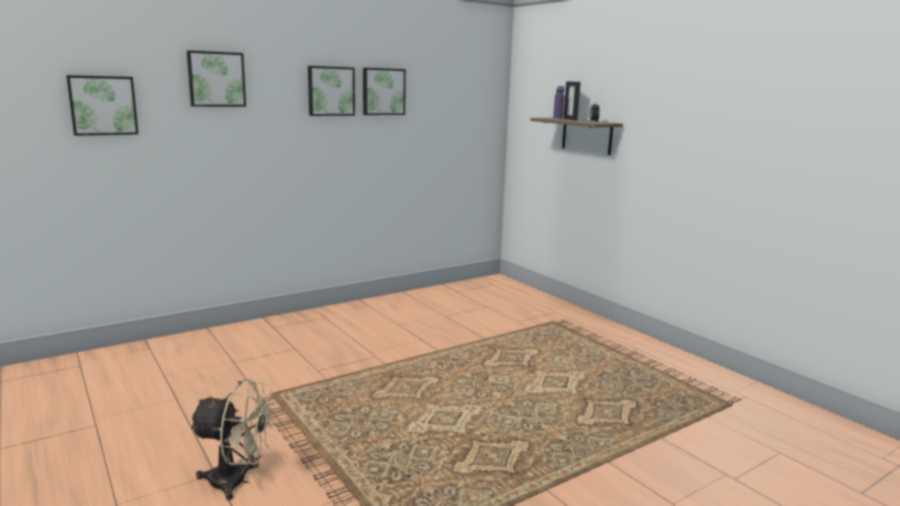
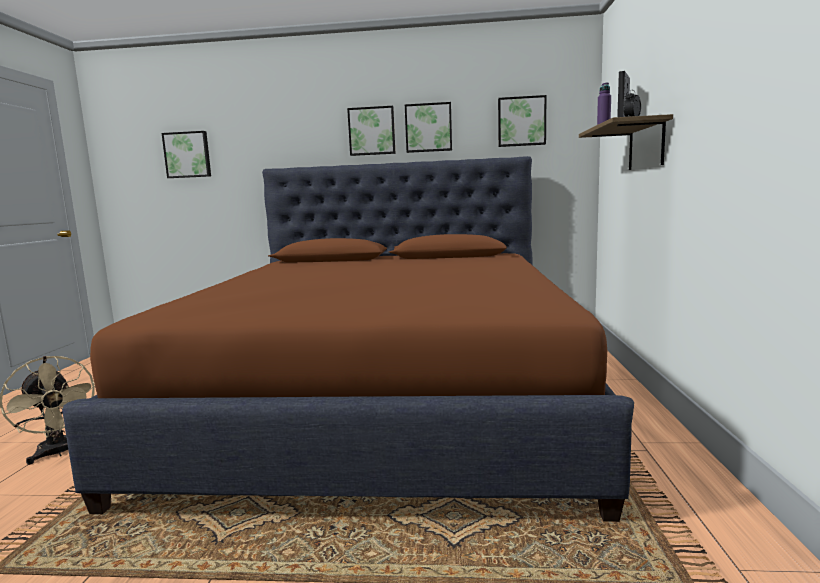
camera: 40 degrees right, 5 degrees down
picture [187,50,246,107] -> picture moved to [498,95,546,147]
none -> brown bed [62,156,634,522]

